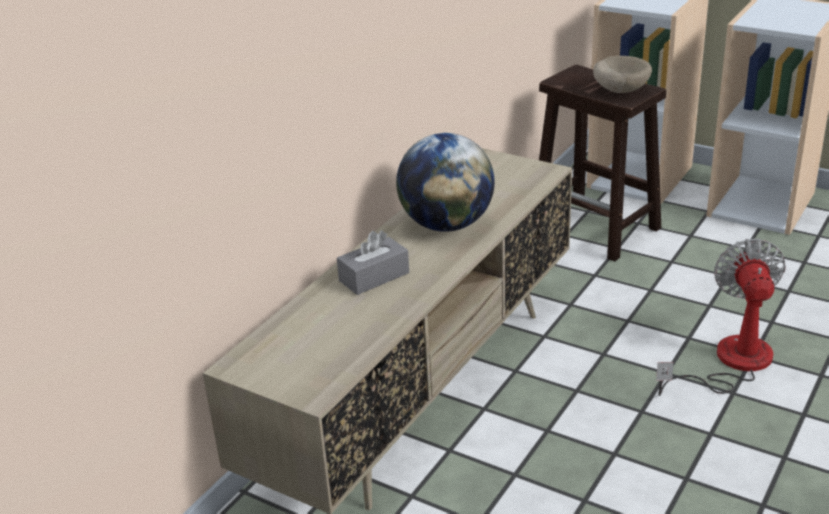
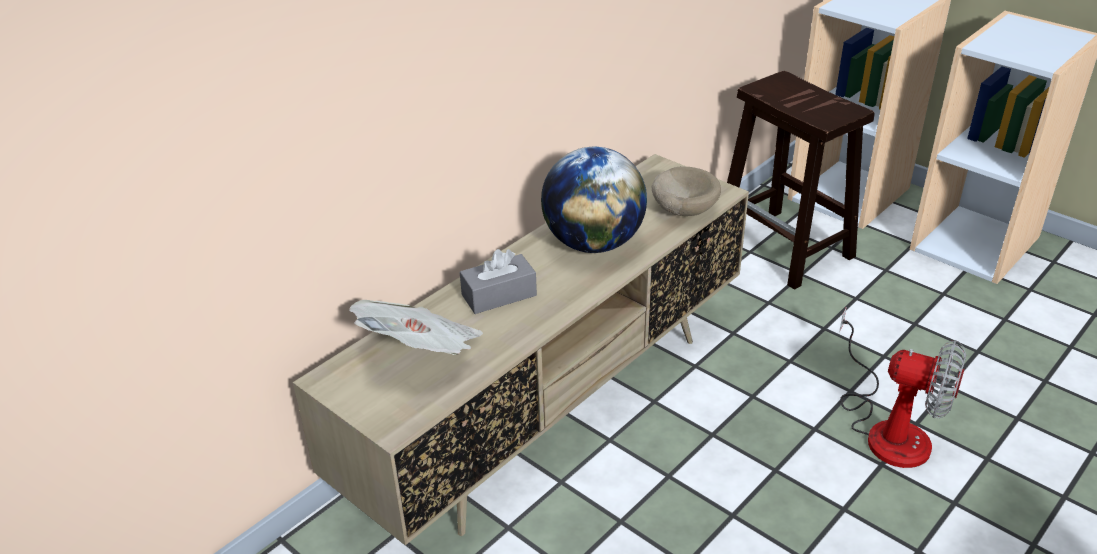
camera: 10 degrees right, 5 degrees up
beige bowl [593,56,652,93] -> beige bowl moved to [652,167,721,216]
fan [656,239,786,396] -> fan turned 105 degrees clockwise [839,307,966,468]
none -> newspaper [349,300,483,355]

